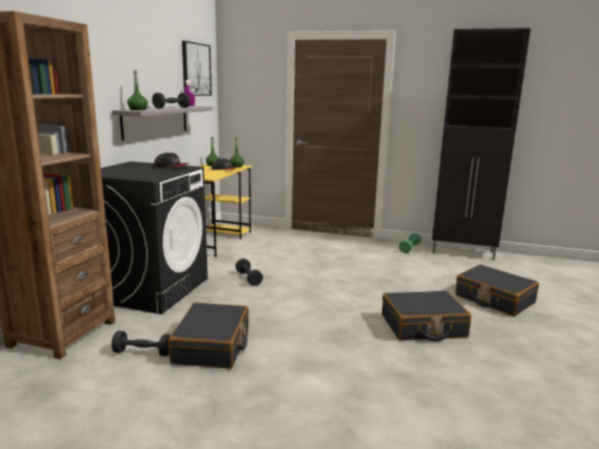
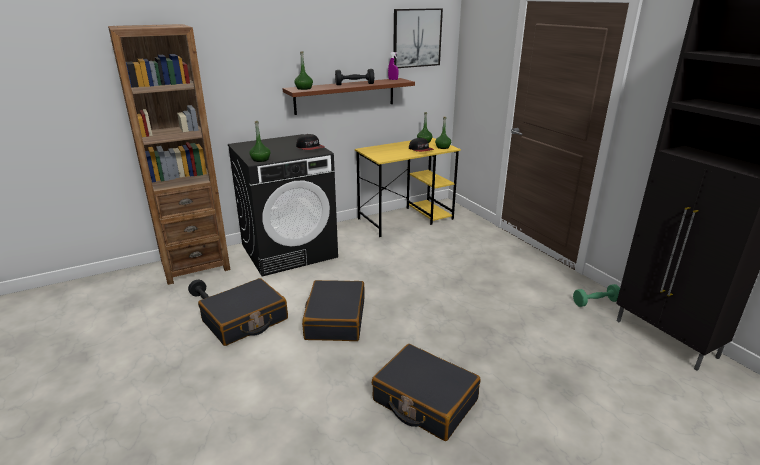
camera: 45 degrees right, 10 degrees up
grey shelf [112,106,213,141] -> brown shelf [282,78,415,115]
black dumbbell [235,258,263,286] -> none
black suitcase [455,264,539,317] -> black suitcase moved to [302,280,365,341]
none -> green bottle [249,121,271,162]

